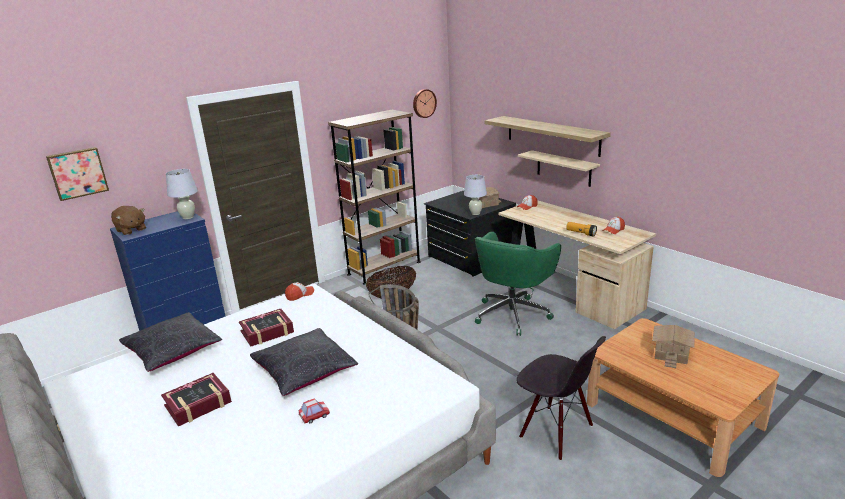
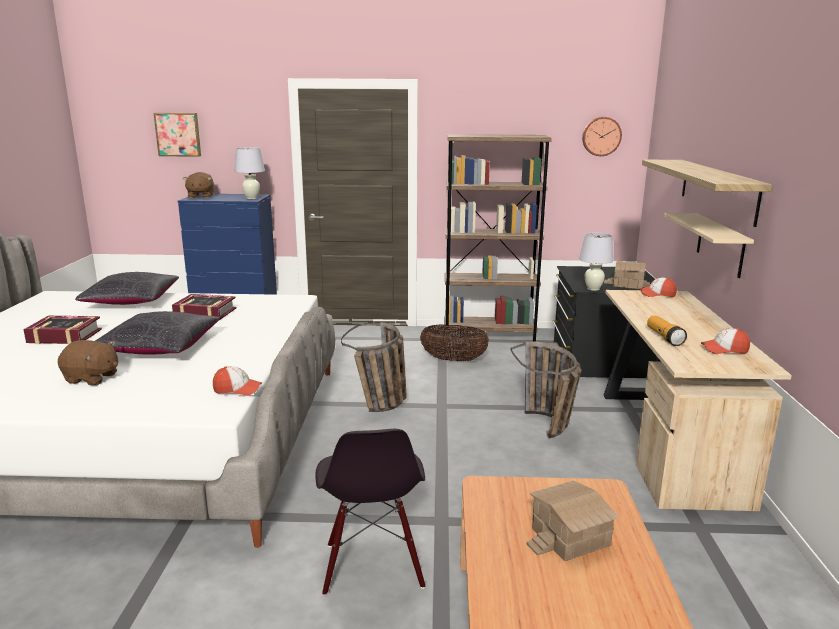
camera: 40 degrees right, 5 degrees down
cap [285,282,314,301] -> cap moved to [213,366,262,396]
toy car [299,398,330,424] -> brown plush toy [58,340,118,385]
green office chair [475,232,561,336] -> basket [511,341,582,438]

